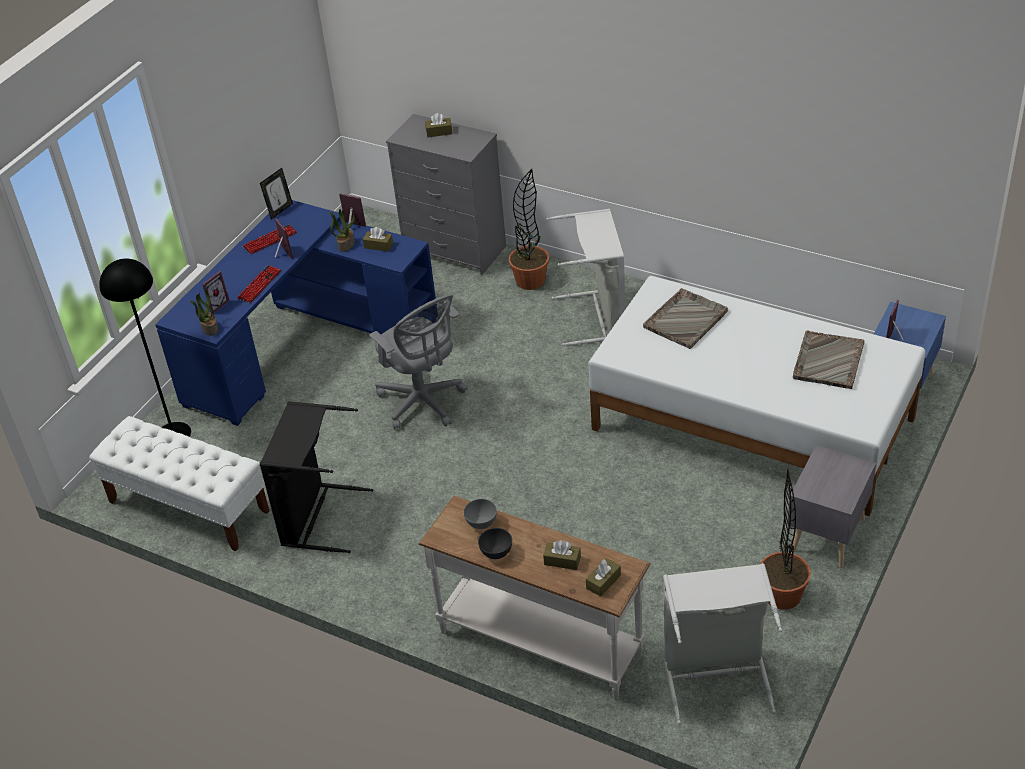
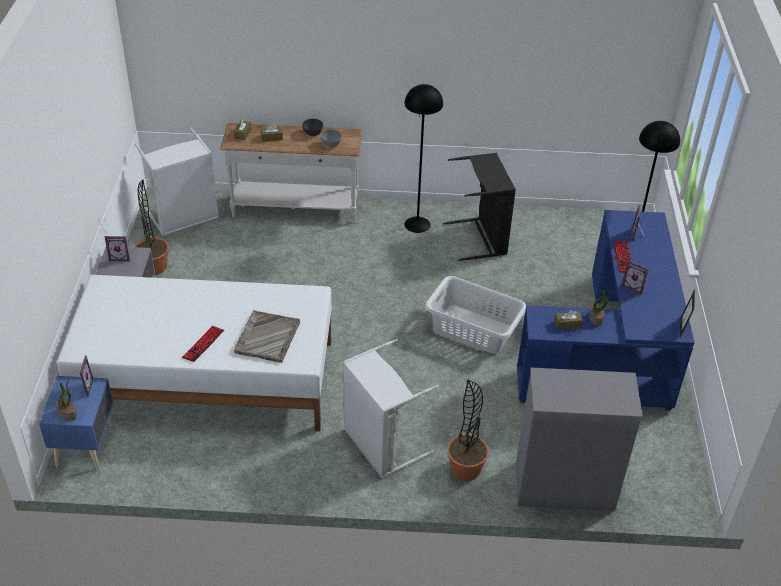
camera: 150 degrees right, 0 degrees up
white bench [89,416,269,551] -> none
potted plant [190,289,218,336] -> potted plant moved to [56,380,77,421]
keyboard [243,225,297,255] -> keyboard moved to [182,326,224,362]
picture frame [339,193,366,229] -> picture frame moved to [105,236,130,262]
grey office chair [369,294,467,430] -> grey laundry basket [425,276,526,354]
brown tissue box [425,113,452,137] -> none
grey tray [793,331,864,389] -> none
none -> black floor lamp [404,84,443,233]

